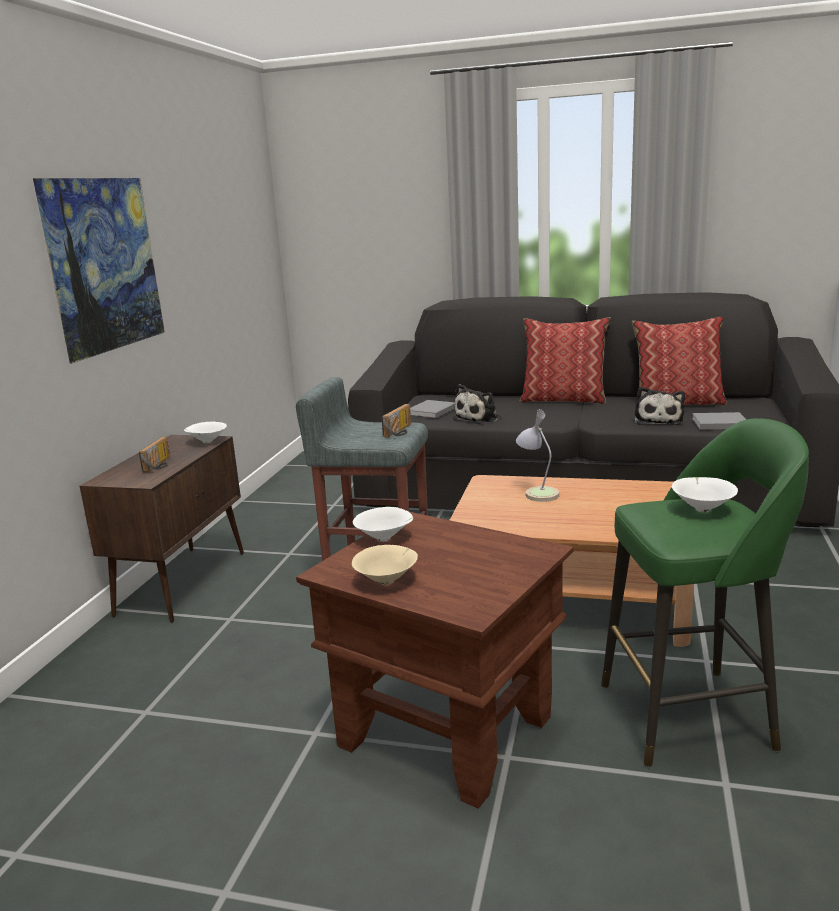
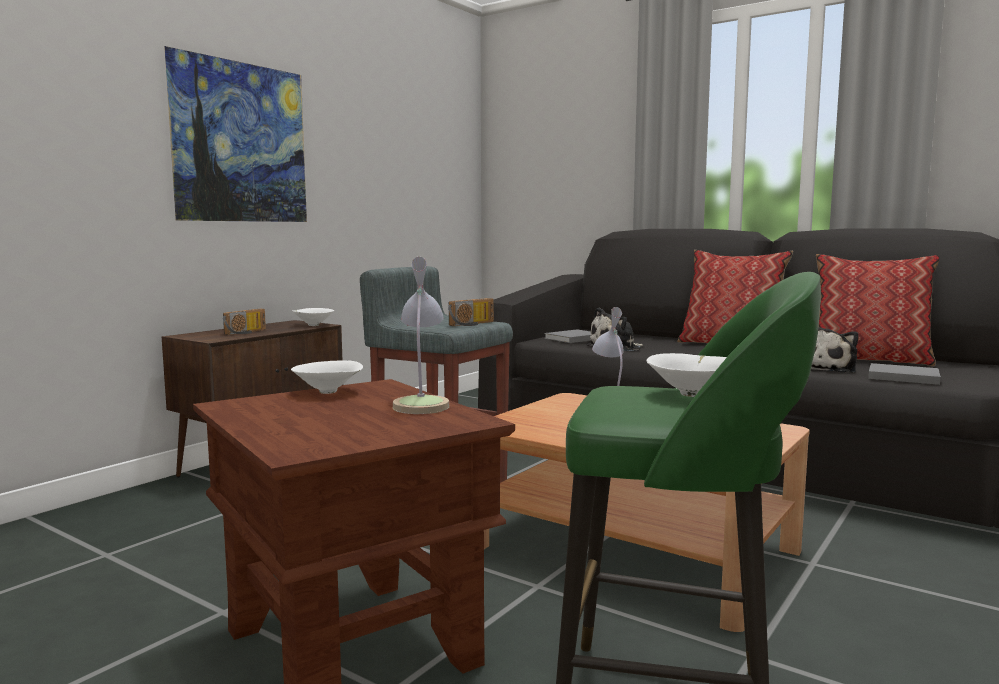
camera: 20 degrees right, 10 degrees down
beige bowl [352,545,418,585] -> none
none -> table lamp [393,257,450,414]

